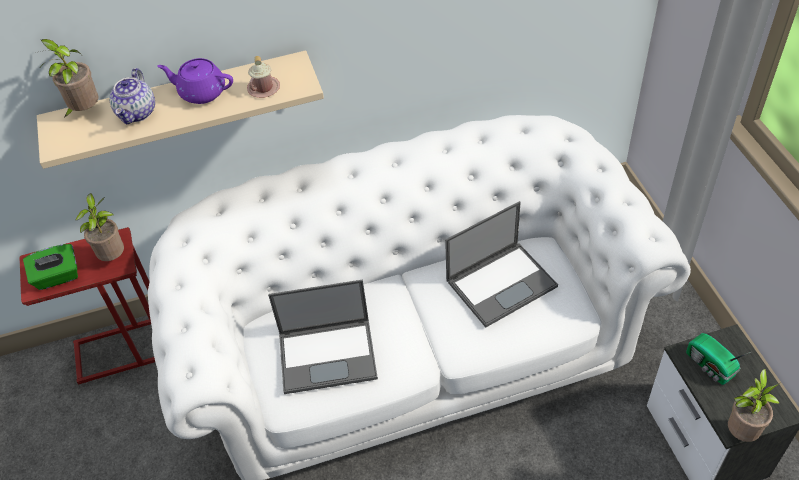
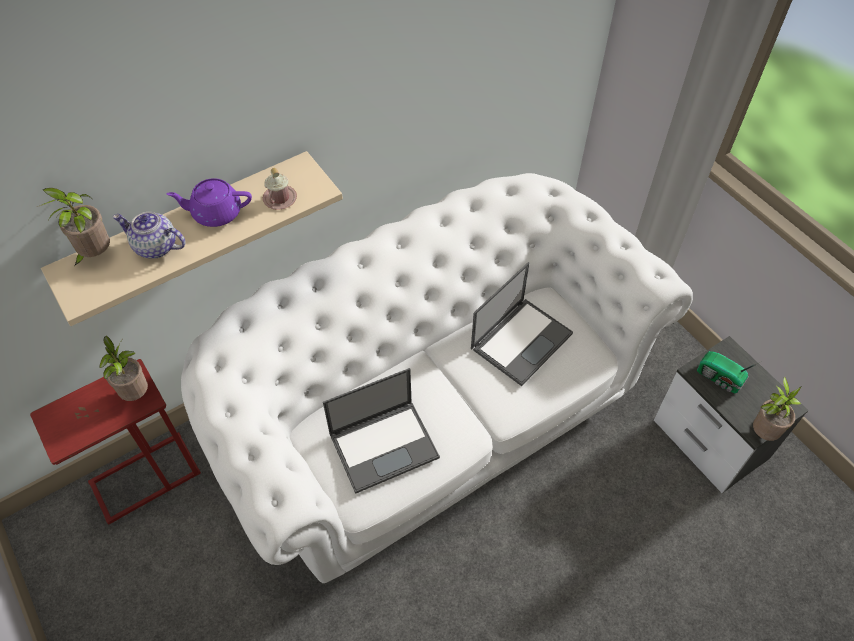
camera: 20 degrees left, 5 degrees up
green tissue box [23,244,78,290] -> none
teapot [109,68,155,124] -> teapot turned 120 degrees clockwise [113,212,186,259]

